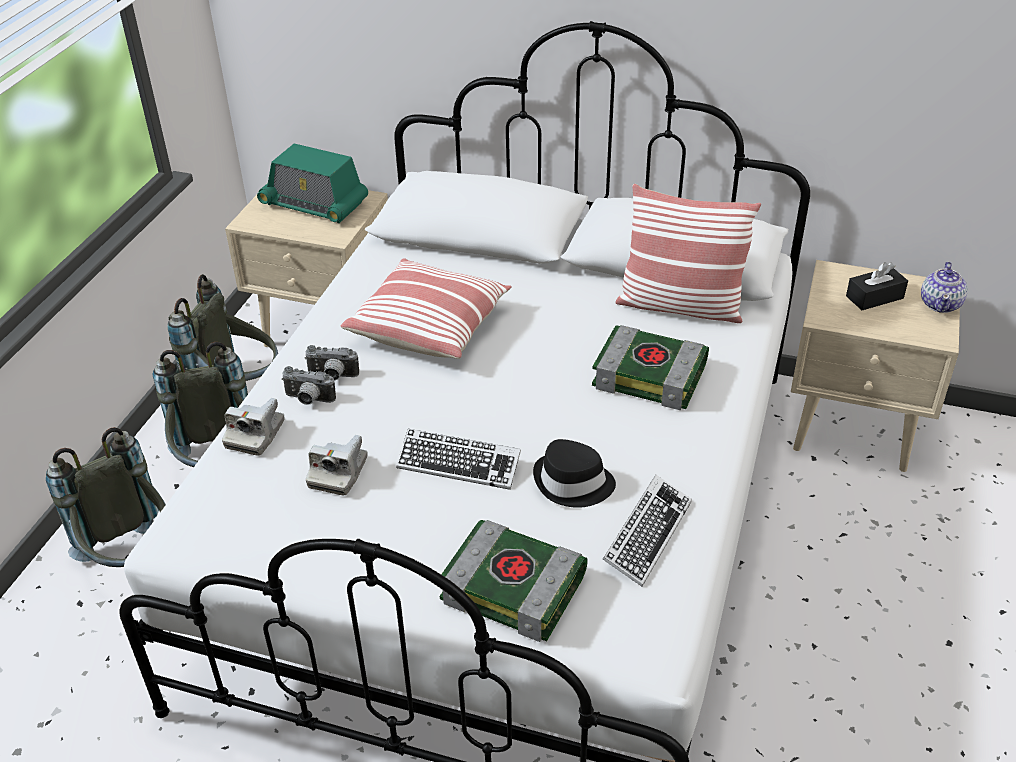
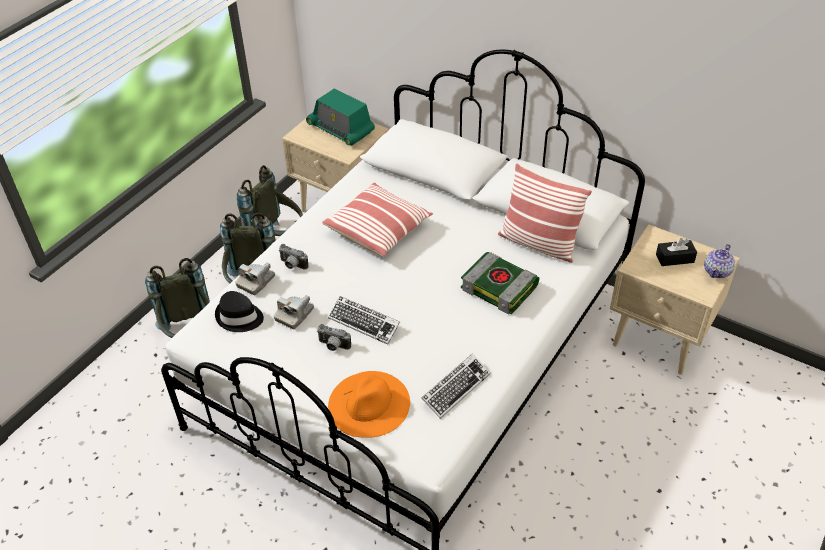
camera: 15 degrees right, 5 degrees up
camera [305,345,359,381] -> camera moved to [317,324,351,351]
book [440,520,588,642] -> orange hat [328,371,410,438]
black hat [533,439,616,508] -> black hat moved to [215,291,264,332]

